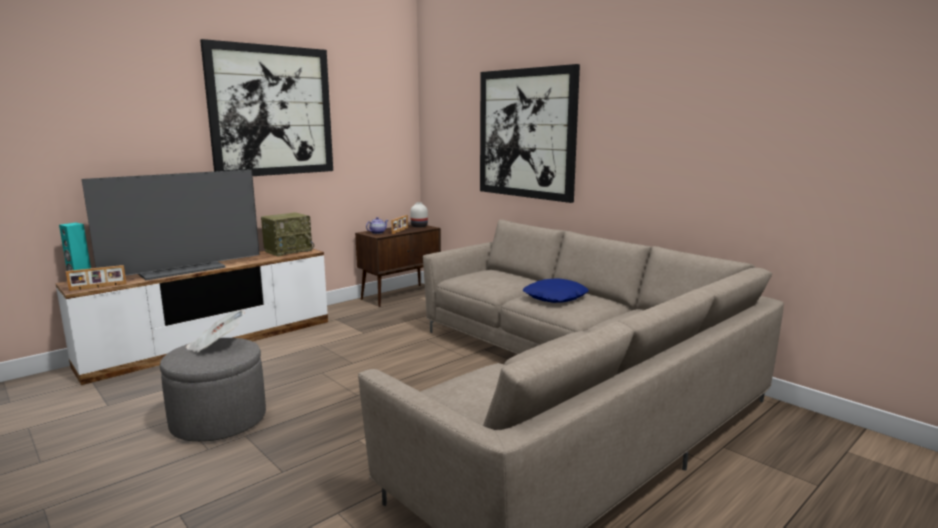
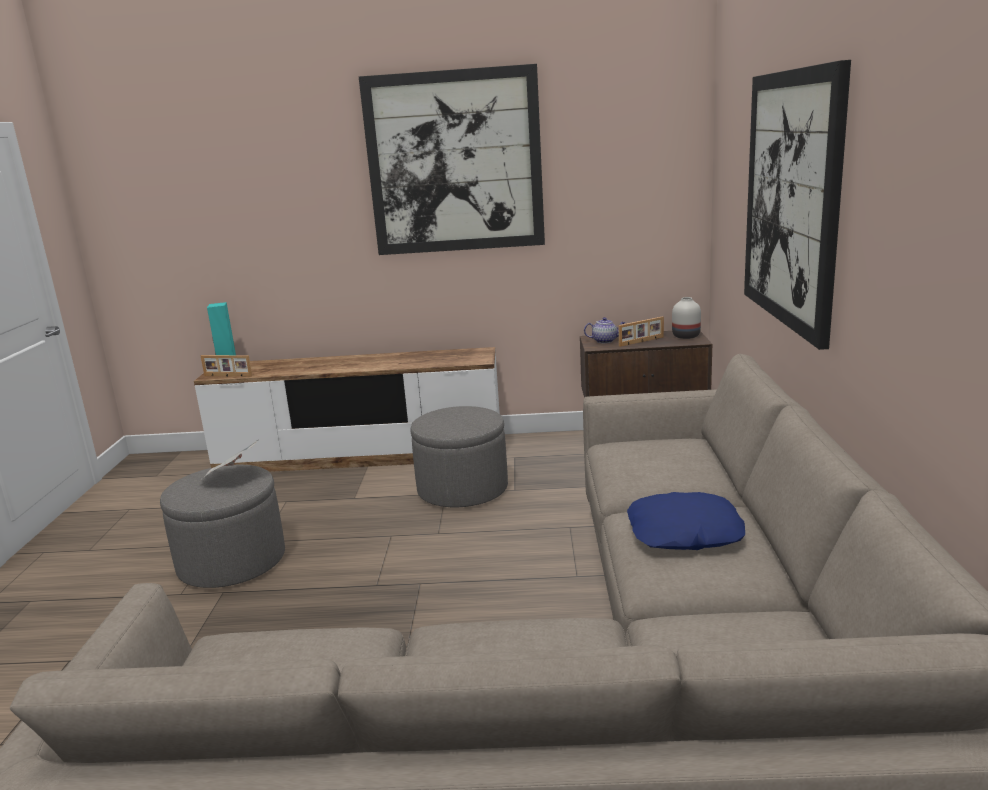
camera: 45 degrees right, 5 degrees up
television [82,169,260,280] -> none
radio [261,212,314,256] -> none
none -> grey ottoman [411,406,508,508]

